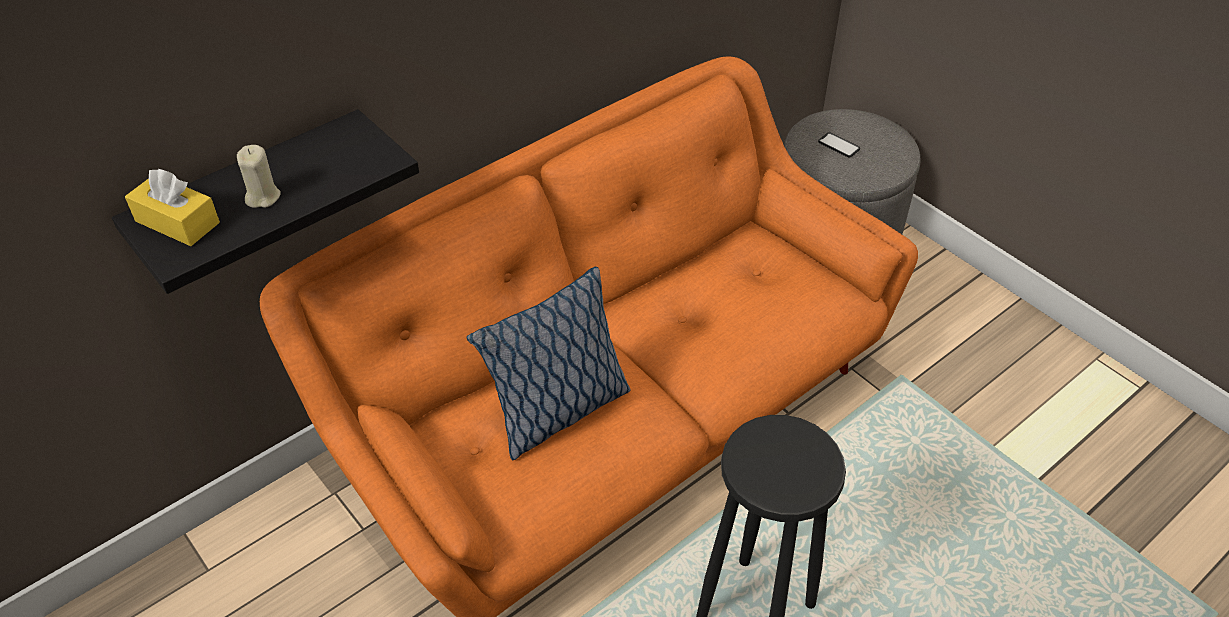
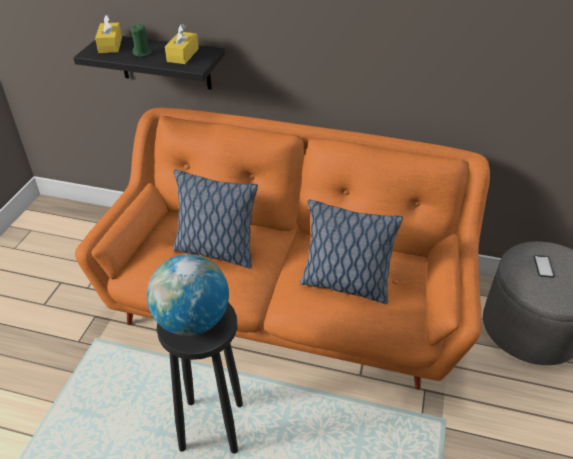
camera: 55 degrees right, 5 degrees down
beige candle [237,145,281,208] -> green candle [131,24,152,57]
none -> globe [147,254,229,336]
none -> yellow tissue box [165,24,199,64]
none -> pillow [300,199,403,304]

